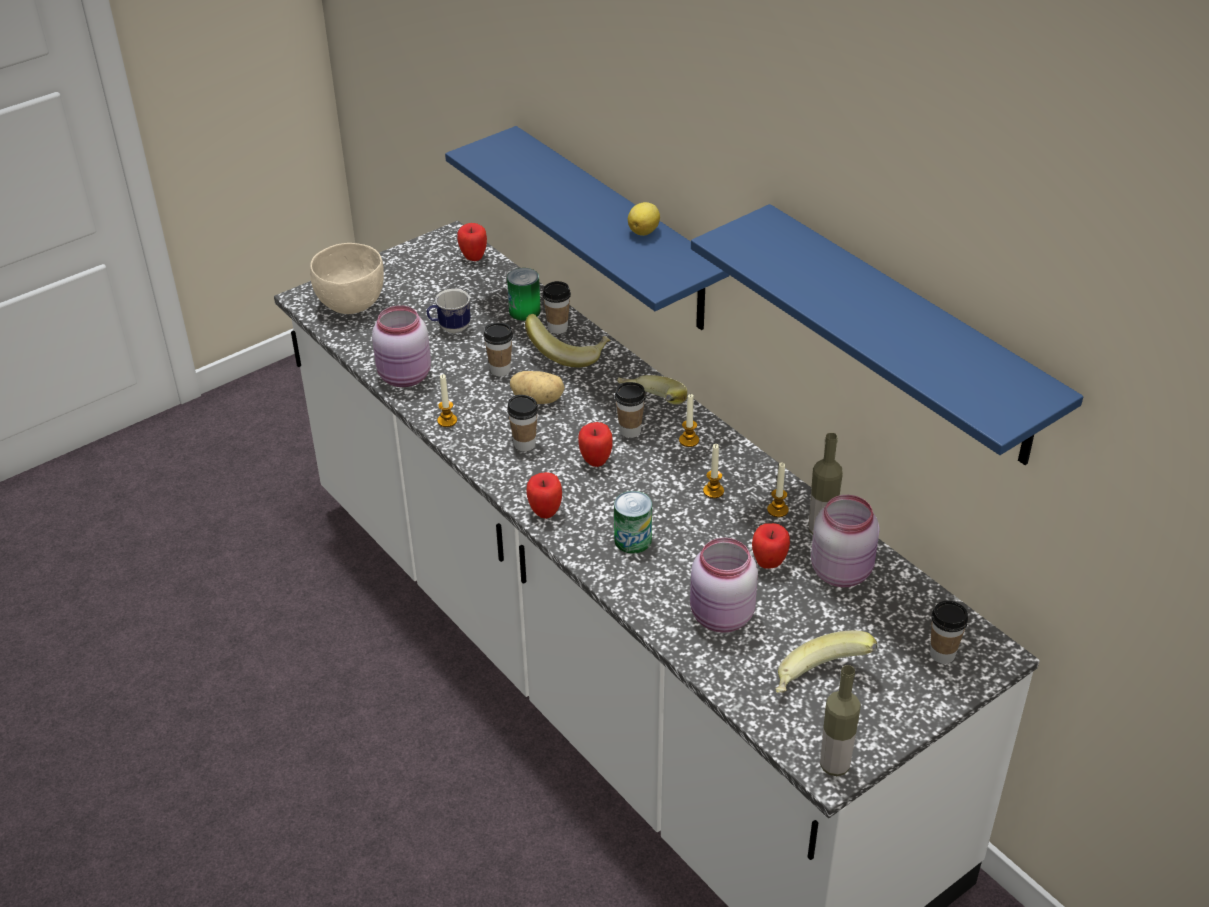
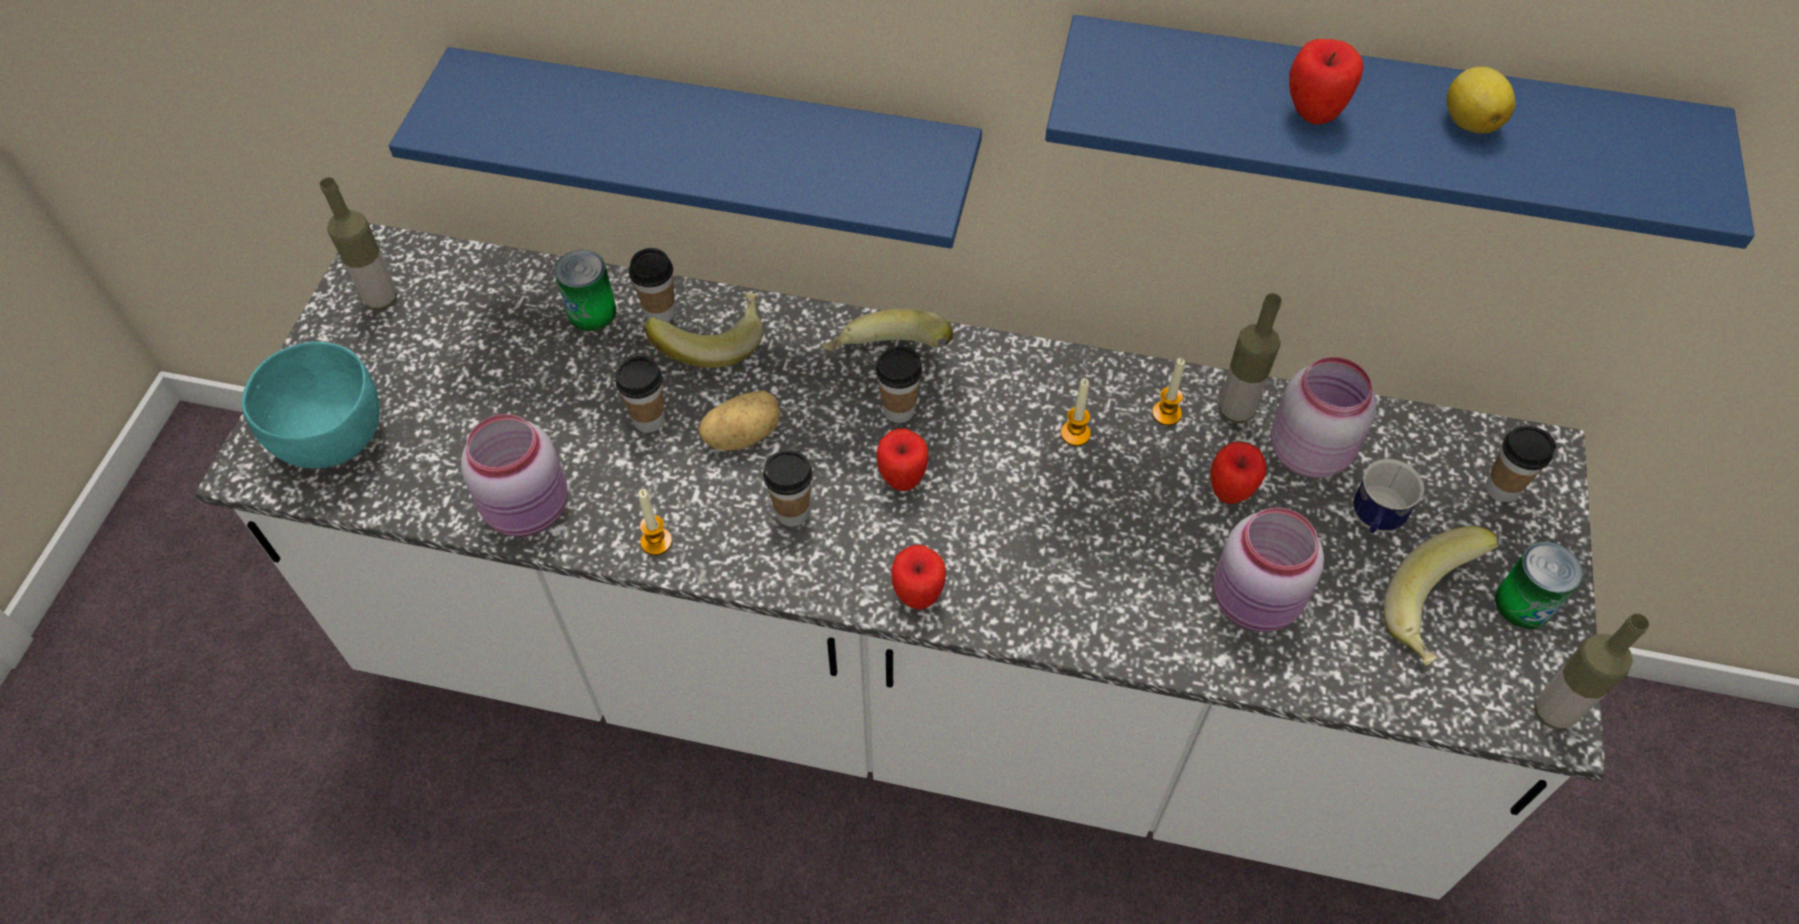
camera: 40 degrees left, 15 degrees up
beige bowl [310,243,384,314] -> turquoise bowl [242,341,380,468]
mug [427,289,471,333] -> mug moved to [1353,459,1424,533]
apple [457,223,487,261] -> apple moved to [1289,39,1364,125]
can [614,491,652,554] -> can moved to [1495,542,1583,629]
lemon [628,202,660,236] -> lemon moved to [1447,67,1516,134]
candle [679,394,699,447] -> none
none -> bottle [319,177,398,310]

